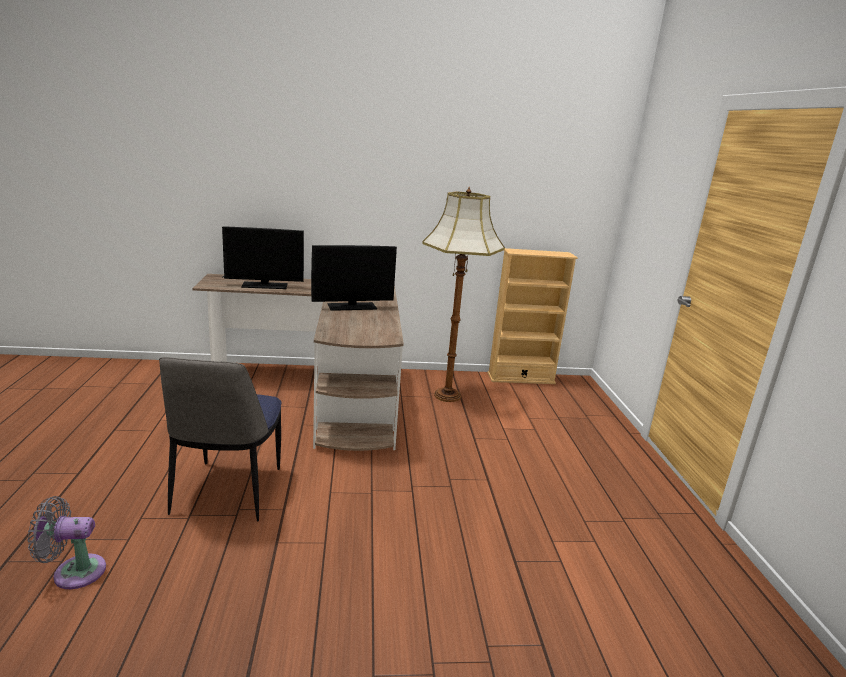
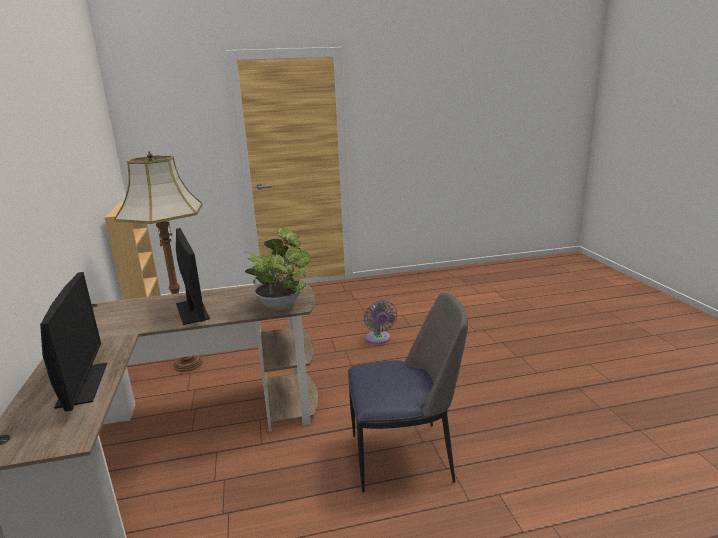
camera: 95 degrees left, 0 degrees up
grey fan [27,496,106,589] -> grey fan moved to [364,300,397,344]
none -> potted plant [245,227,310,310]

